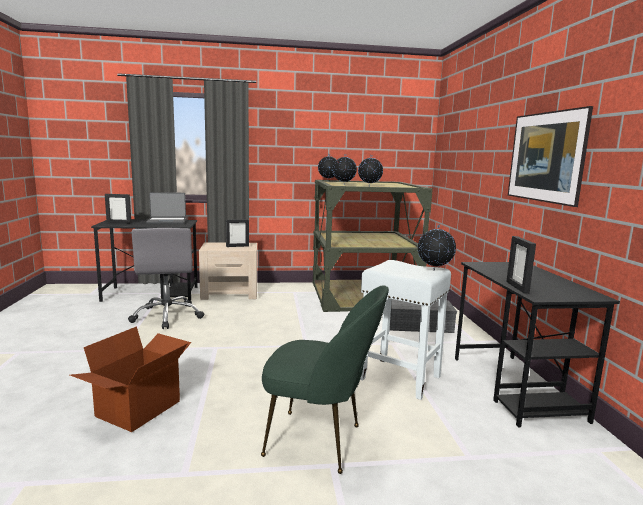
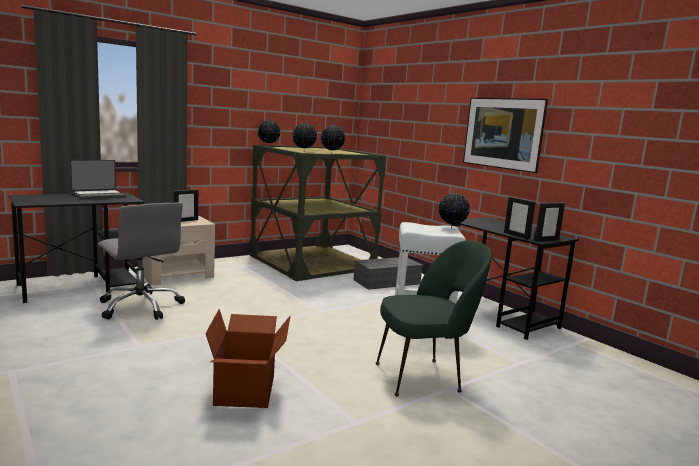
camera: 30 degrees left, 0 degrees up
picture frame [105,194,131,223] -> picture frame moved to [534,202,565,242]

